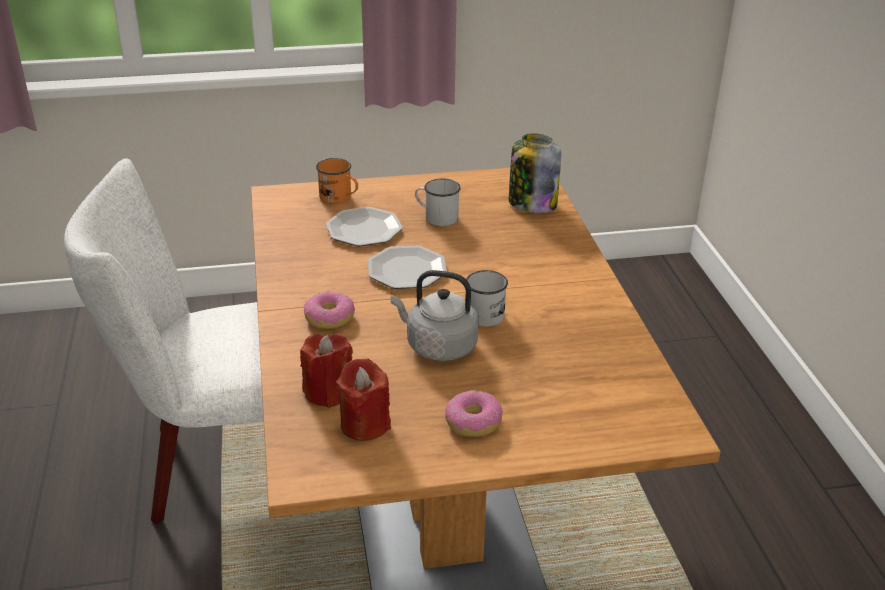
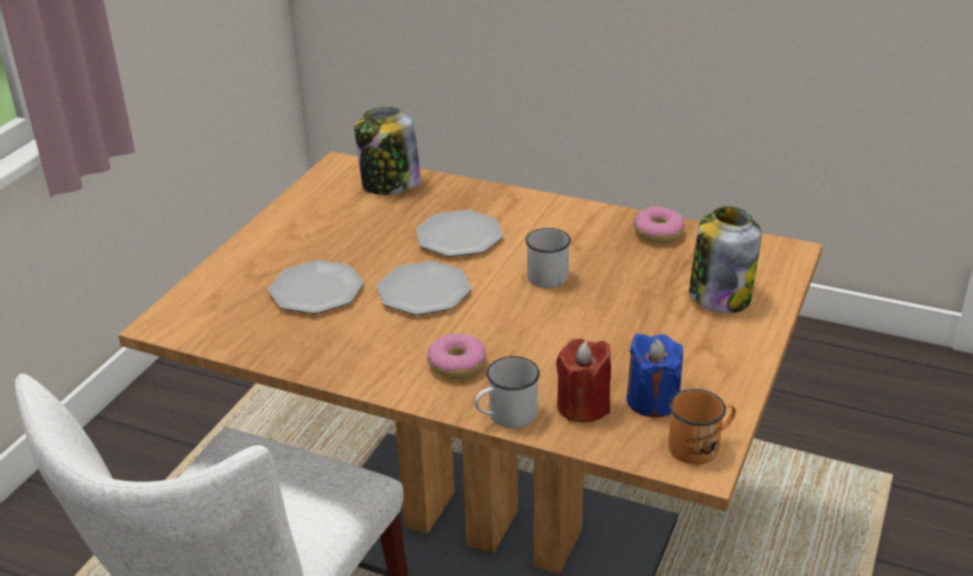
camera: 55 degrees left, 0 degrees up
orange mug [316,158,358,204] -> orange mug moved to [668,389,736,465]
red candle [336,358,391,441] -> blue candle [626,334,683,418]
grey kettle [391,270,479,361] -> none
white mug [415,179,461,226] -> white mug moved to [474,356,540,428]
donut [445,390,503,437] -> donut moved to [633,207,685,243]
none -> plate [415,210,503,257]
none -> jar [689,207,762,313]

